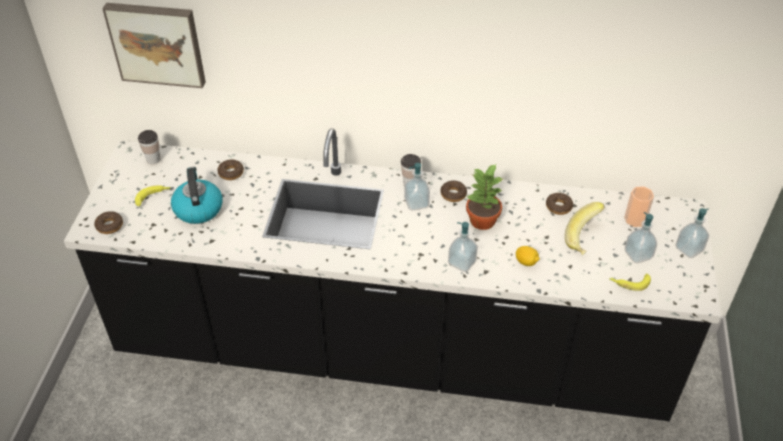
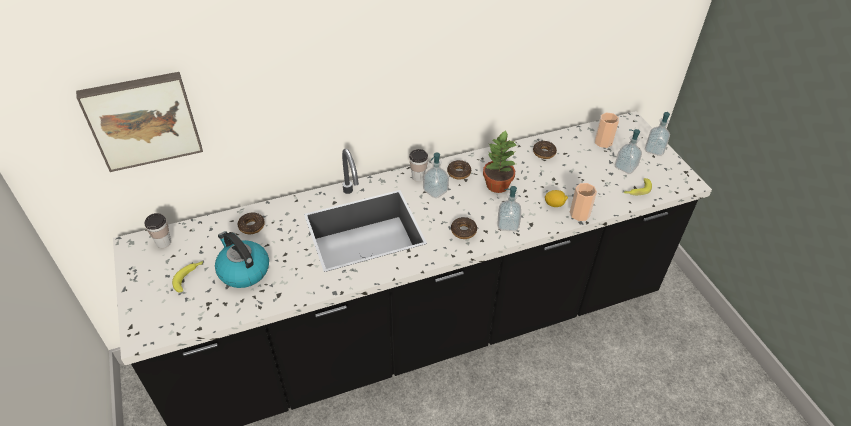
camera: 30 degrees left, 0 degrees up
donut [94,211,123,234] -> donut moved to [451,217,477,239]
banana [565,202,605,255] -> none
none -> cup [570,183,597,221]

